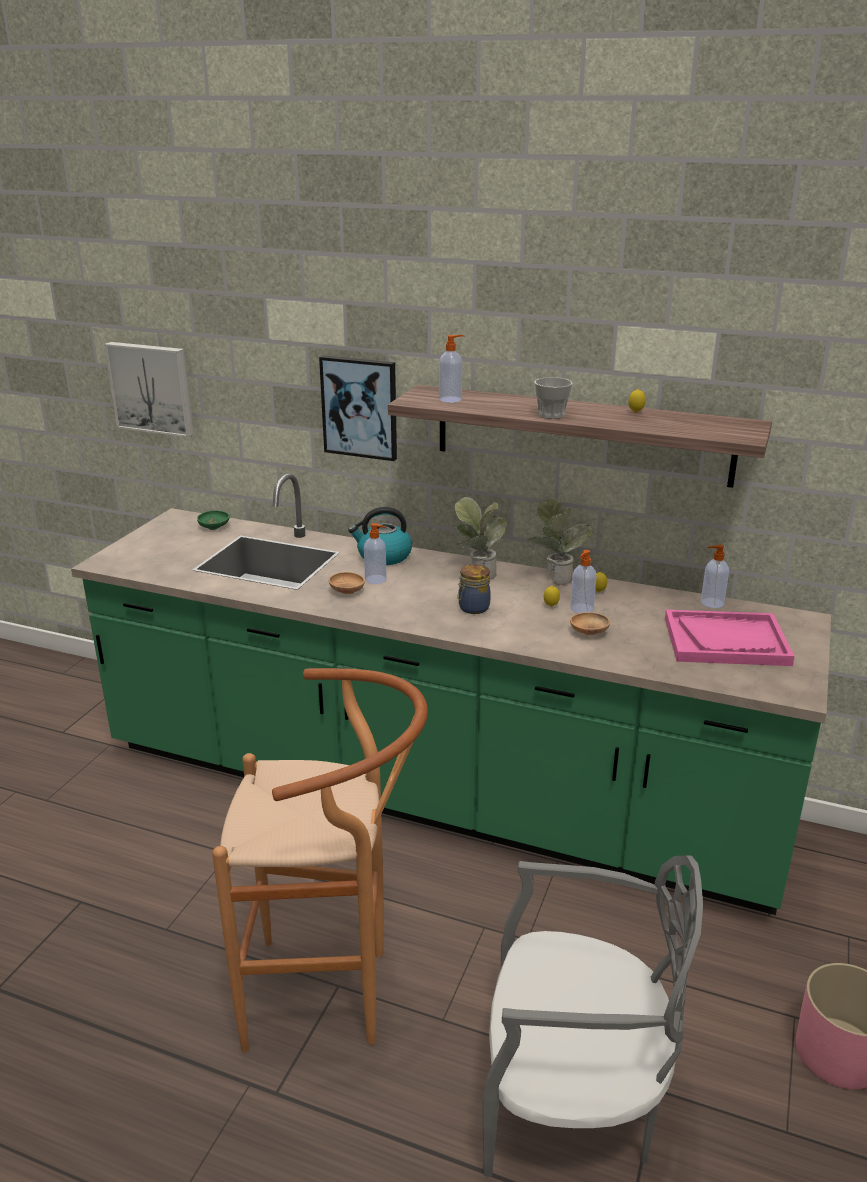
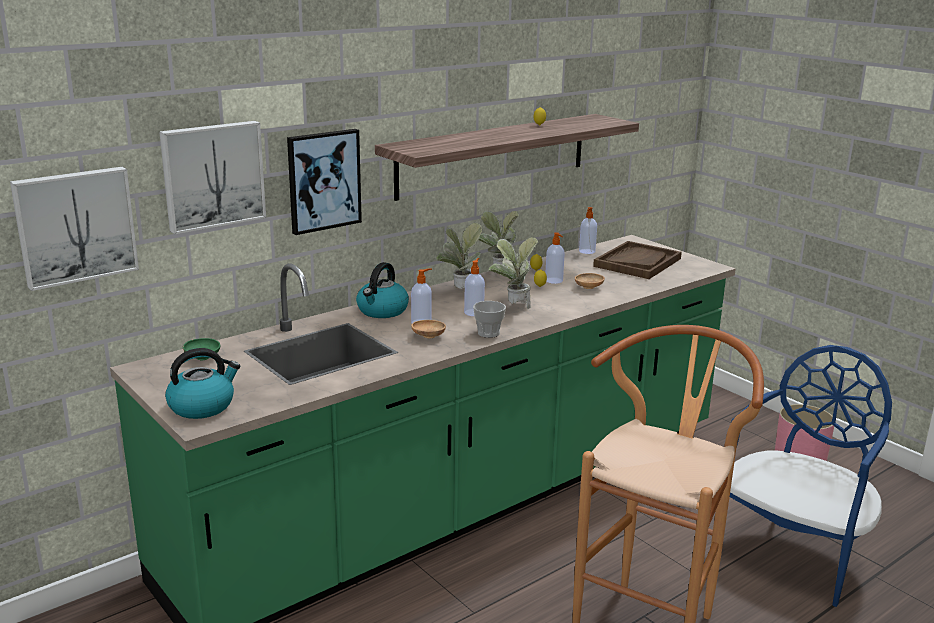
camera: 60 degrees left, 5 degrees down
soap dispenser [439,335,465,403] -> soap dispenser moved to [464,258,485,316]
jar [458,564,490,614] -> potted plant [489,237,538,309]
grey chair [482,855,703,1177] -> blue chair [730,345,892,607]
cup [534,377,573,419] -> cup moved to [473,301,506,338]
pink tray [665,610,795,666] -> brown tray [593,241,682,279]
none -> picture [159,121,266,234]
none -> kettle [165,348,240,419]

